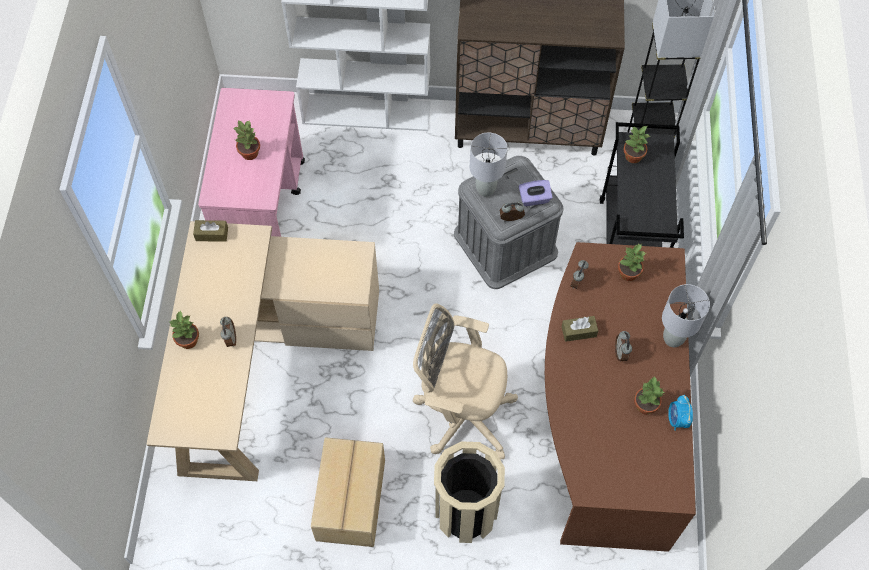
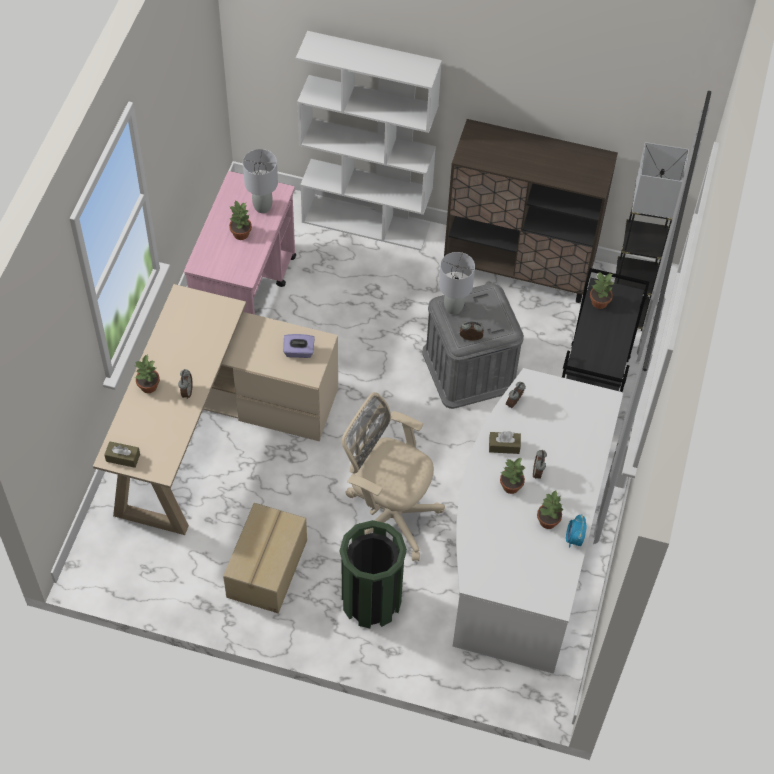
camera: 10 degrees right, 5 degrees down
brown tissue box [193,220,228,242] -> brown tissue box moved to [104,441,140,468]
beige trash can [434,442,505,543] -> green trash can [340,520,407,628]
purple tissue box [519,180,552,206] -> purple tissue box moved to [283,334,315,358]
brown desk [545,242,696,552] -> white desk [453,368,623,674]
potted plant [618,244,646,281] -> potted plant moved to [500,458,525,494]
grey table lamp [662,284,710,347] -> grey table lamp moved to [243,149,278,213]

